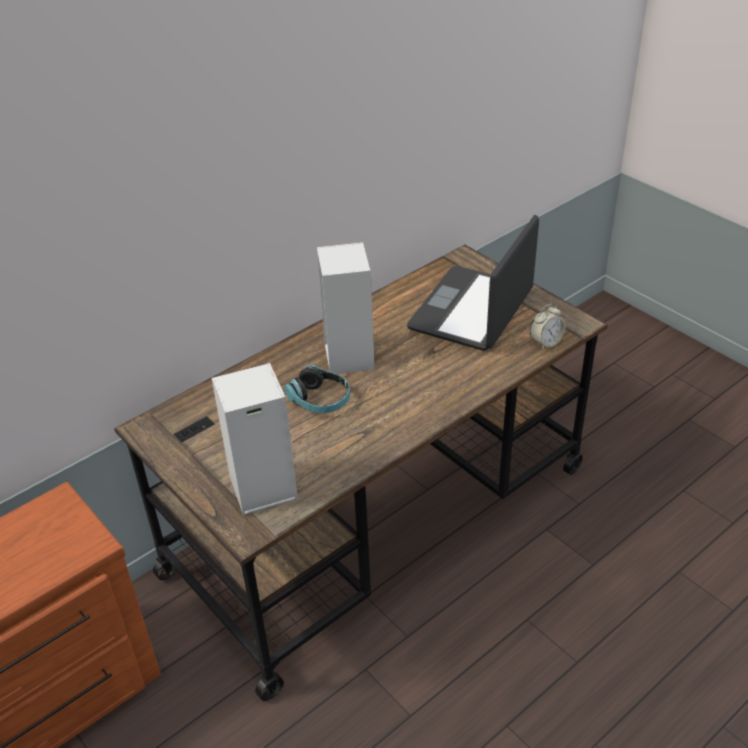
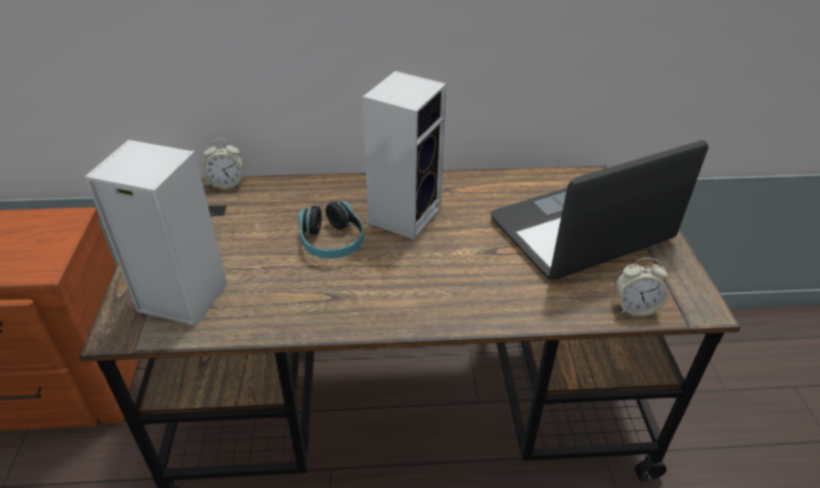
camera: 35 degrees right, 0 degrees up
none -> alarm clock [203,139,243,189]

